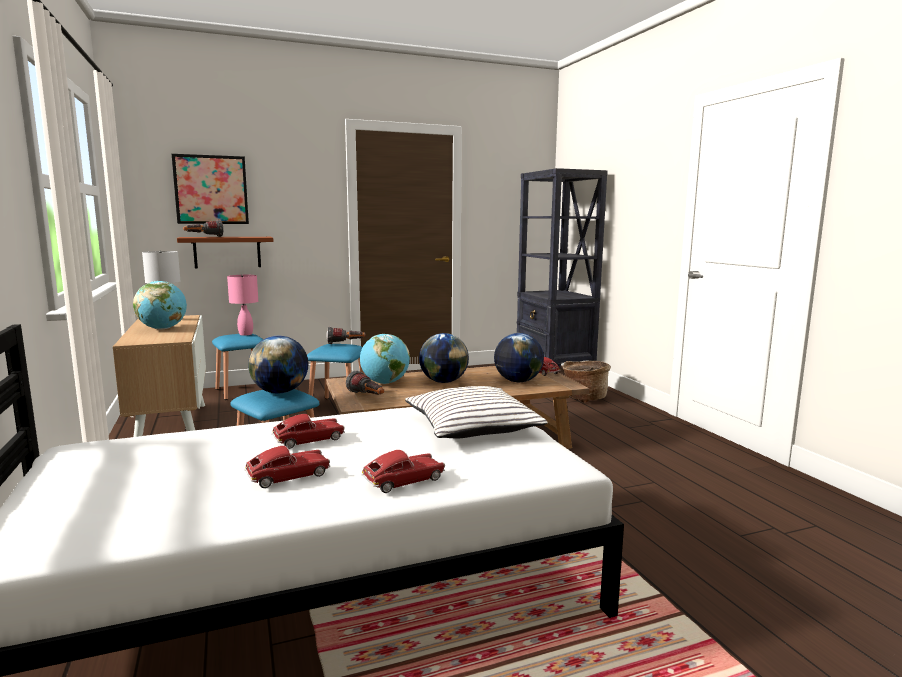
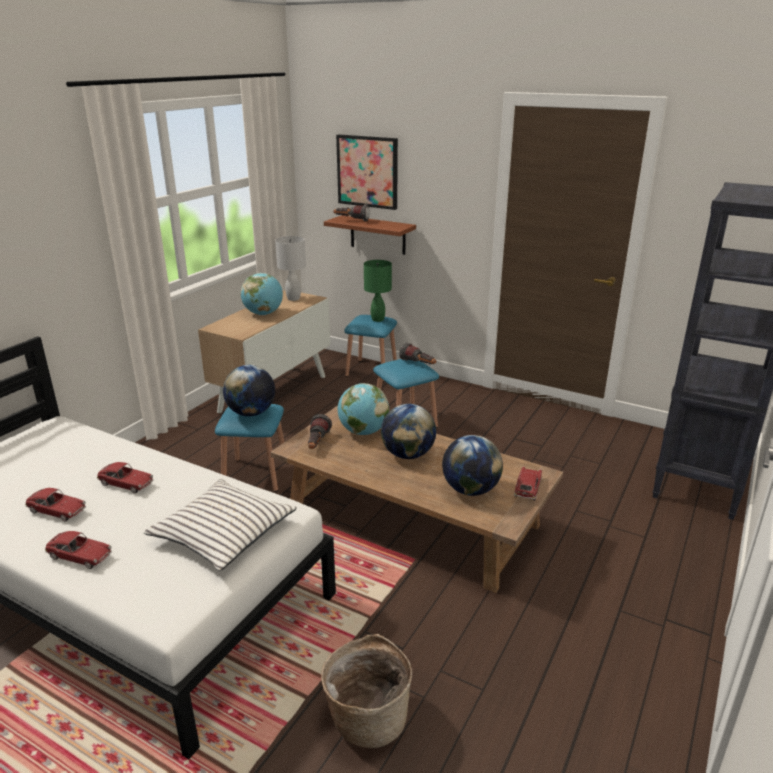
camera: 50 degrees right, 15 degrees up
pink table lamp [227,275,258,336] -> green table lamp [364,260,392,322]
basket [563,361,611,403] -> basket moved to [321,634,412,748]

